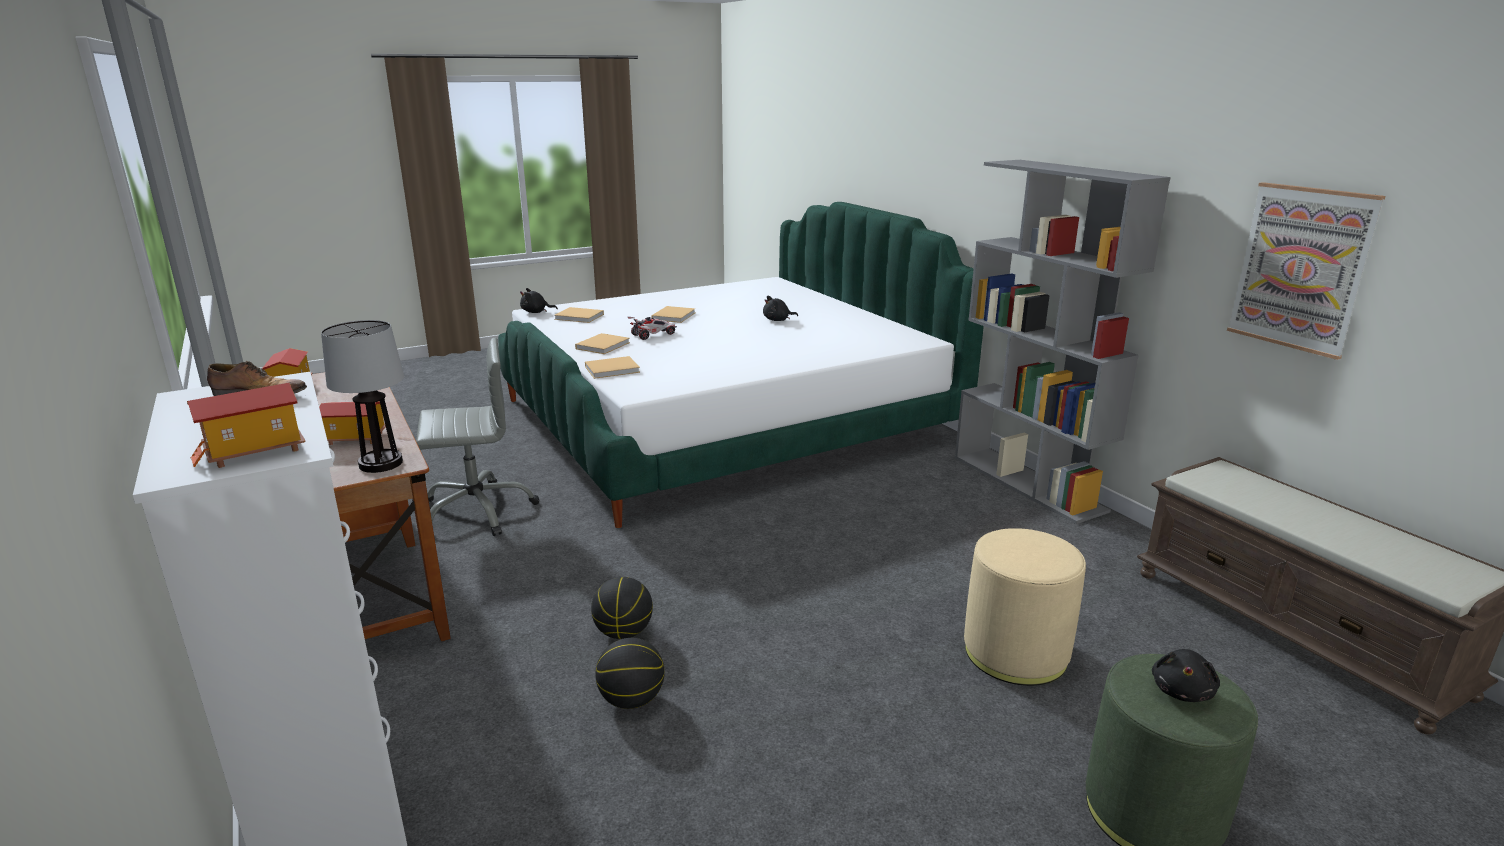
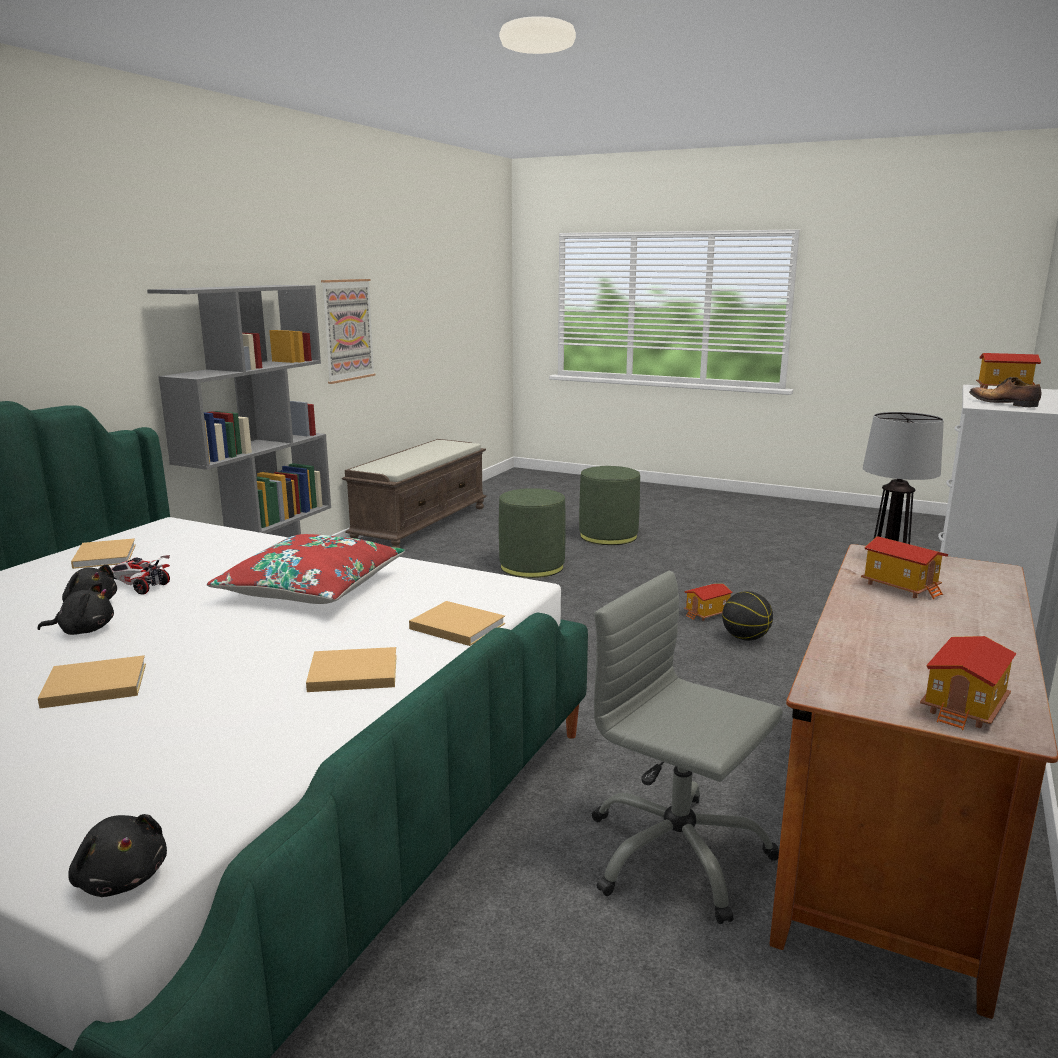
camera: 125 degrees left, 5 degrees down
beige book [554,307,604,323] -> beige book moved to [71,538,136,569]
basketball [591,577,653,639] -> none
toy car [628,317,677,340] -> toy car moved to [111,555,170,595]
beige ottoman [964,528,1086,686] -> green ottoman [499,488,566,578]
black plush toy [1152,649,1220,702] -> black plush toy moved to [37,582,114,635]
none -> red pillow [206,534,405,604]
none -> toy house [684,584,733,621]

